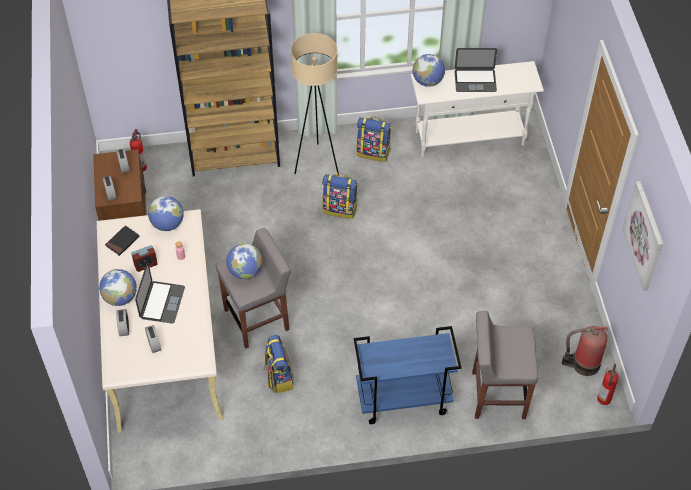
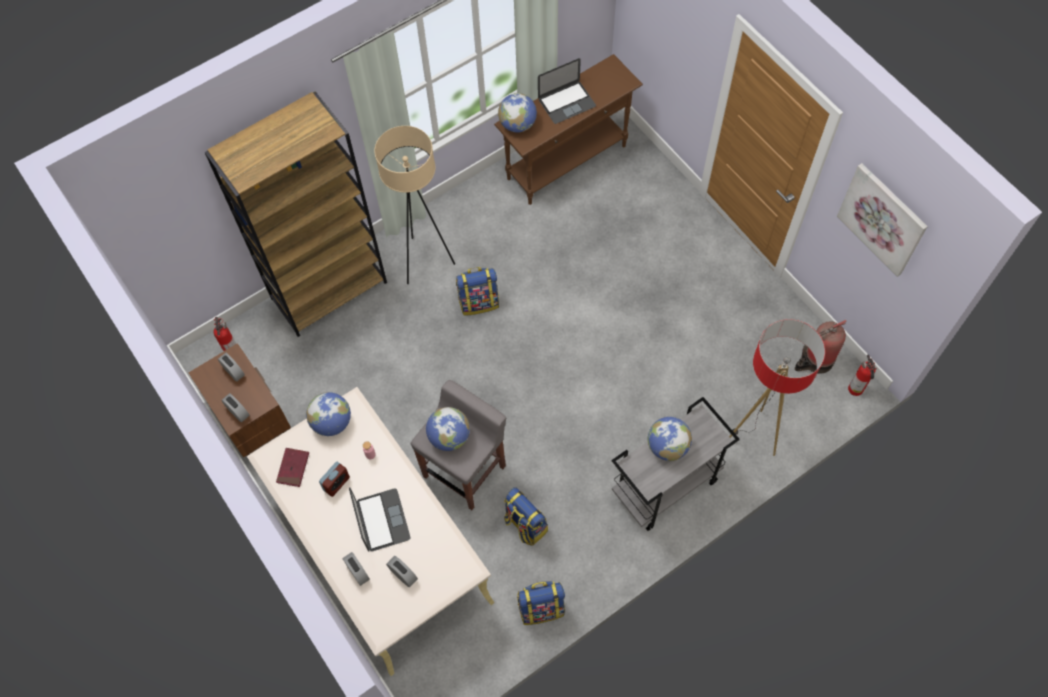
camera: 25 degrees left, 10 degrees up
globe [99,269,137,306] -> globe moved to [648,417,692,461]
black book [105,225,140,256] -> red book [276,448,309,487]
blue cart [354,326,462,424] -> grey cart [612,397,740,531]
backpack [357,116,391,162] -> backpack moved to [517,581,565,625]
white console table [411,61,544,157] -> brown console table [494,54,643,205]
grey stool [472,311,538,419] -> floor lamp [729,319,825,456]

